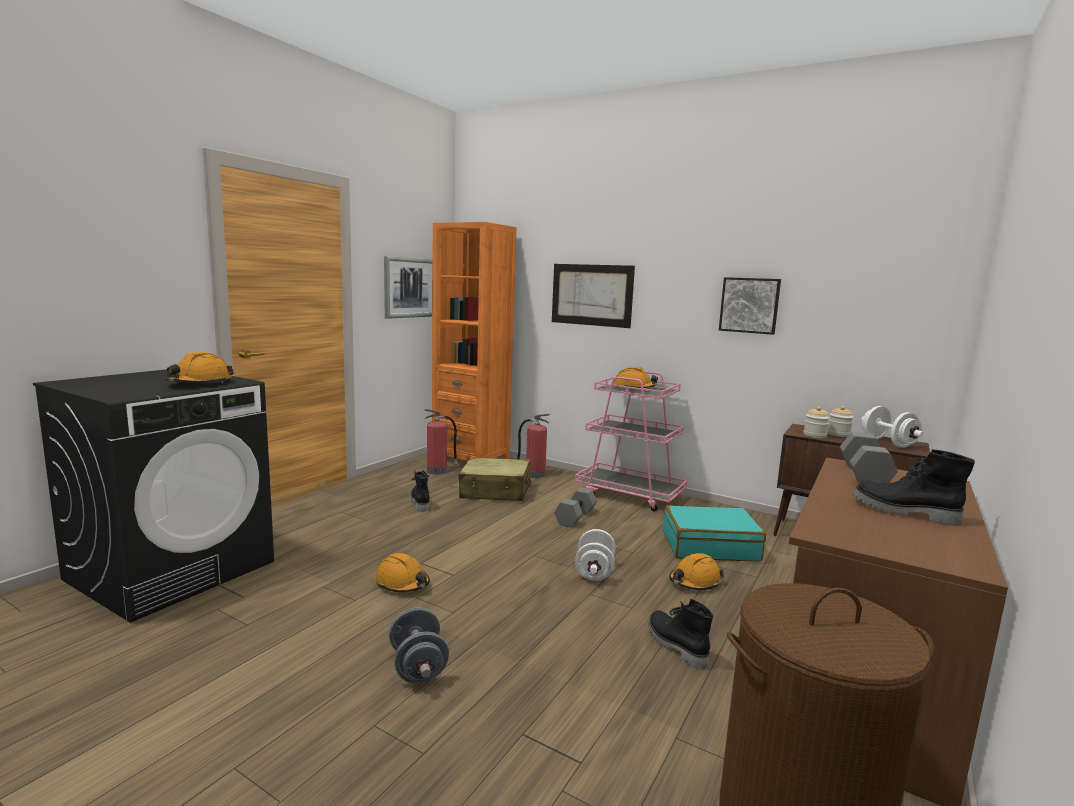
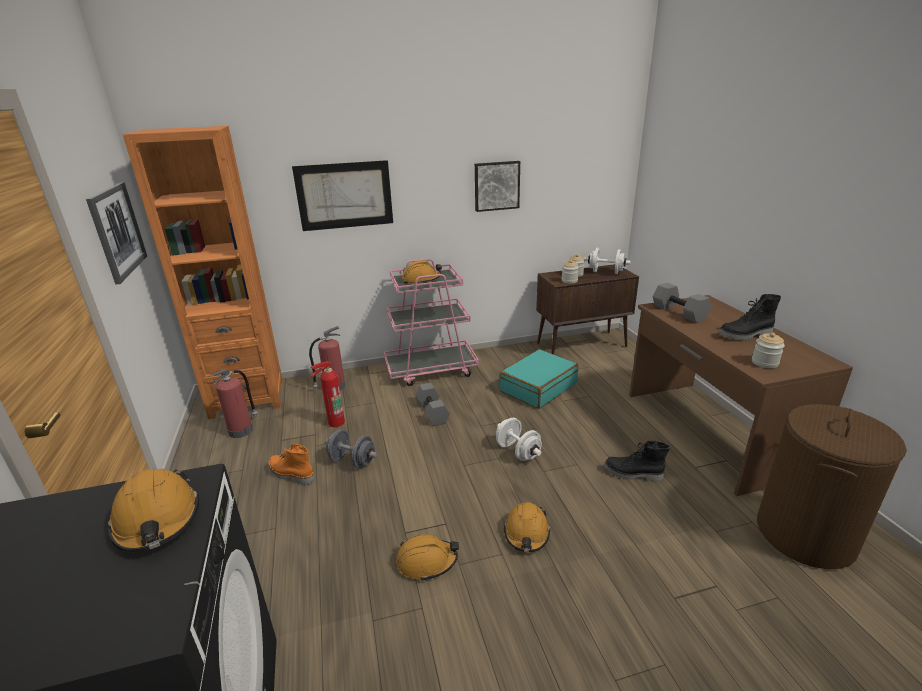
camera: 45 degrees left, 15 degrees up
grey dumbbell [389,607,449,683] -> grey dumbbell moved to [325,429,378,468]
black boot [411,470,430,512] -> orange boot [269,444,314,485]
beige suitcase [459,458,532,501] -> fire extinguisher [310,361,345,427]
orange hard hat [669,553,724,590] -> orange hard hat moved to [504,502,550,552]
none -> jar [752,332,785,368]

